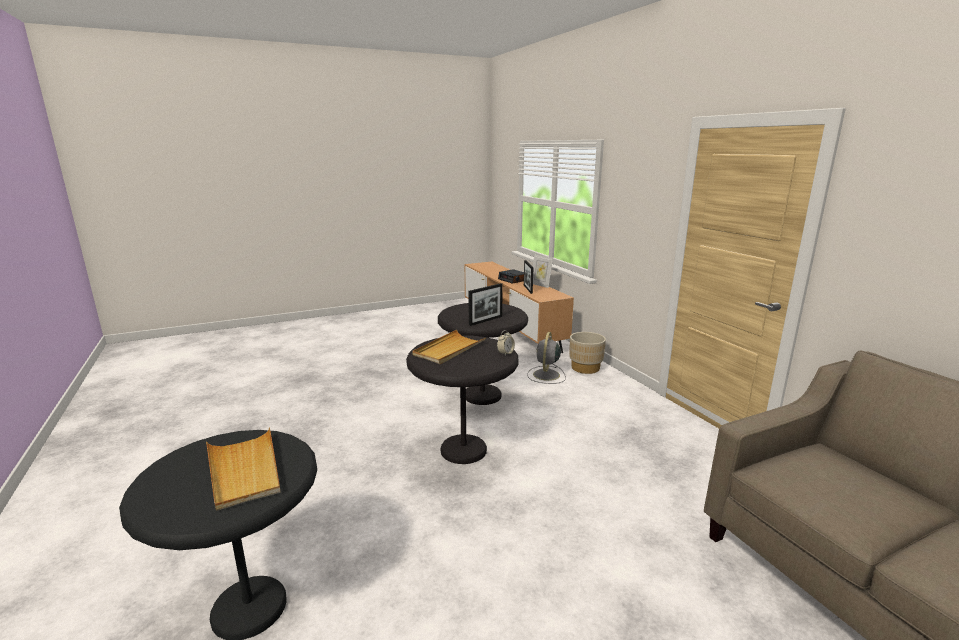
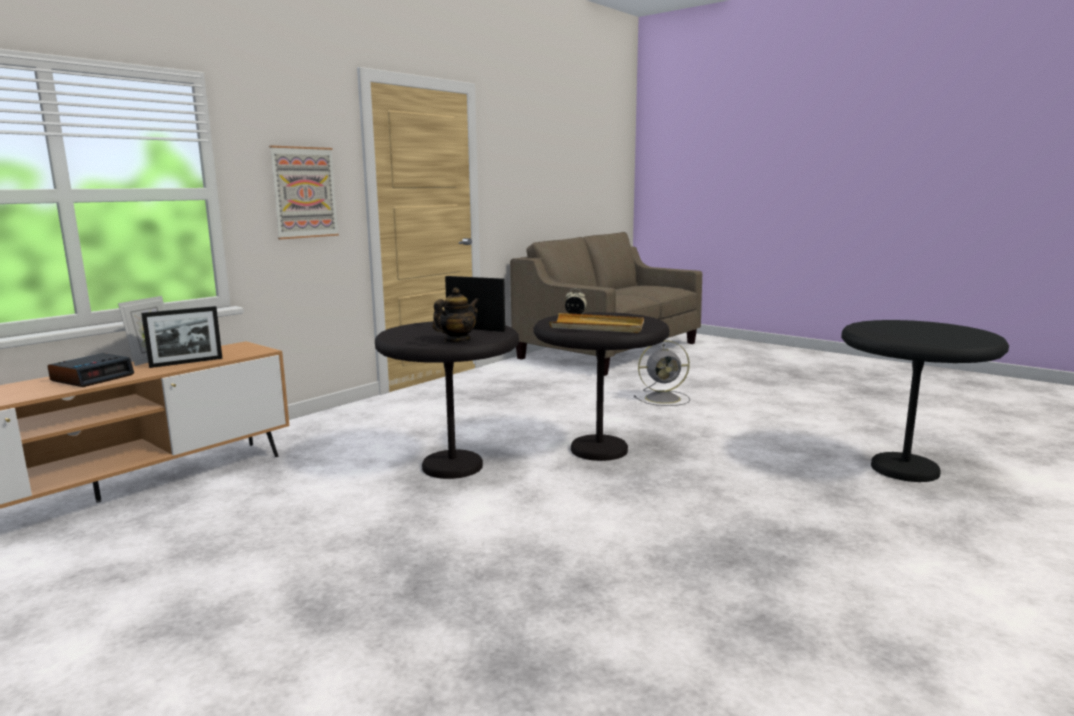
camera: 115 degrees left, 5 degrees down
beige tray [206,428,281,511] -> none
grey fan [527,332,566,384] -> grey fan moved to [634,340,690,406]
beige planter [569,332,606,374] -> none
none -> picture [269,146,339,239]
none -> teapot [432,288,479,342]

